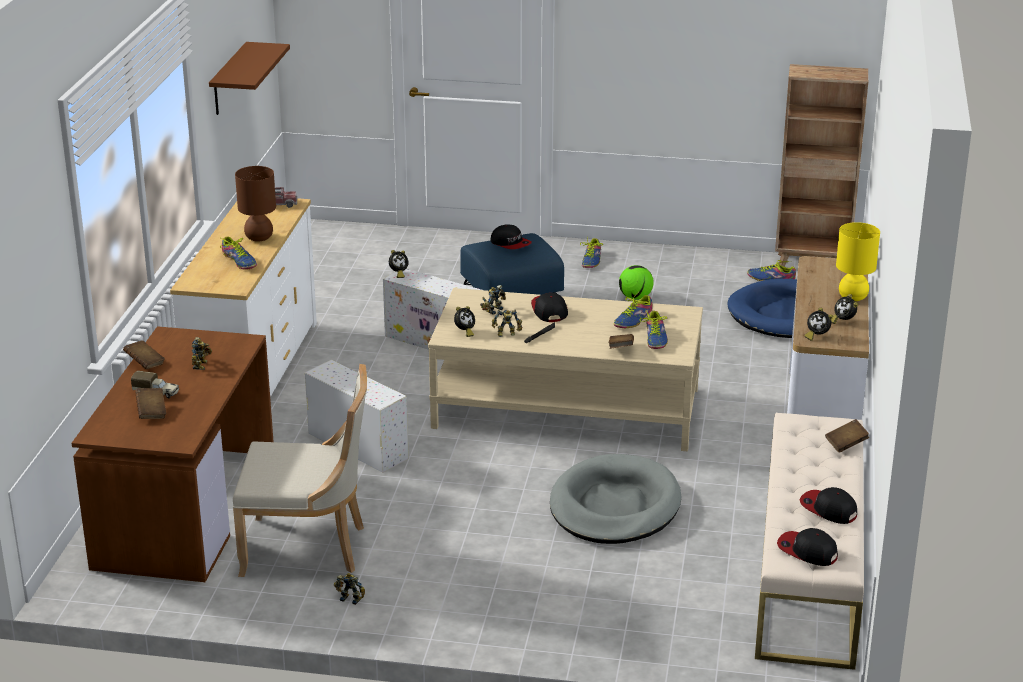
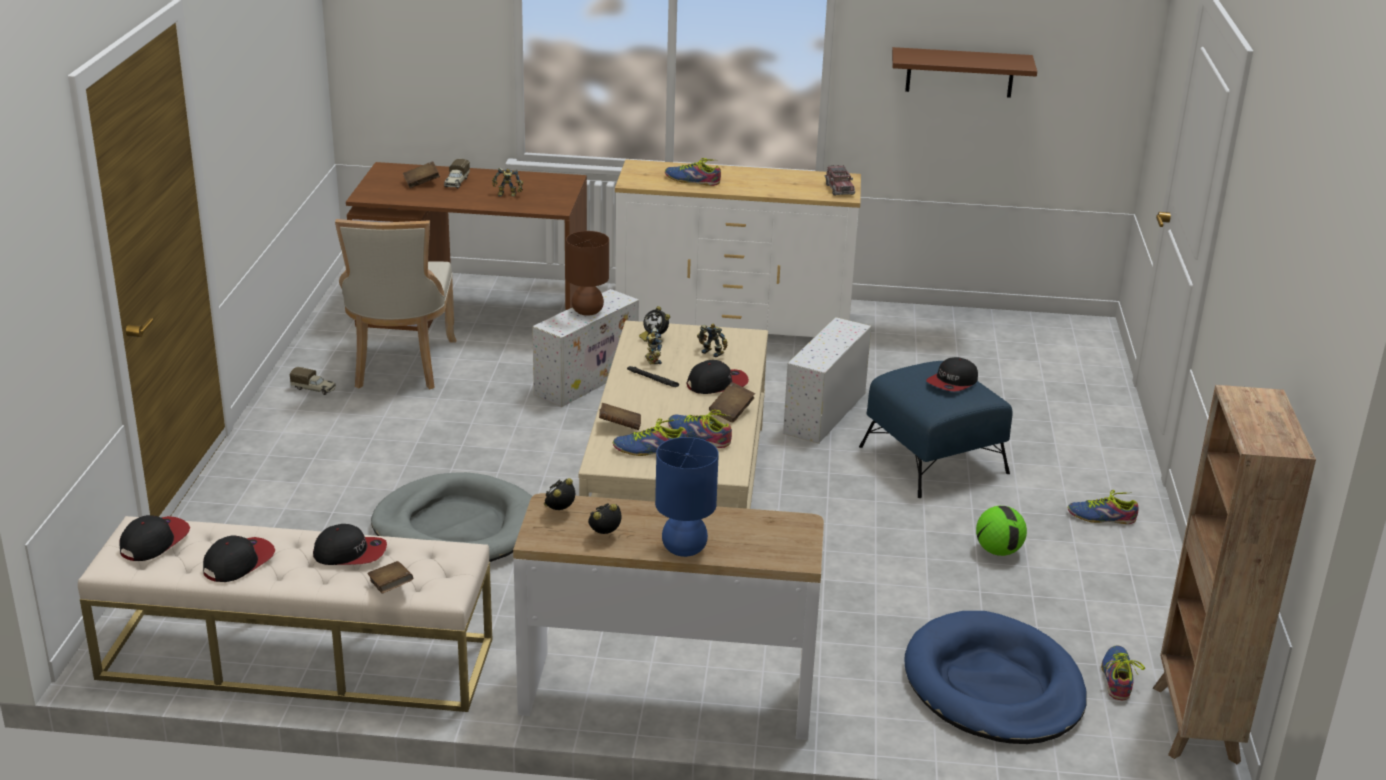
camera: 85 degrees right, 0 degrees up
brown book [123,340,165,369] -> brown book moved to [709,382,755,422]
shoe [219,237,257,270] -> shoe turned 60 degrees clockwise [665,158,721,186]
brown table lamp [235,166,276,242] -> brown table lamp moved to [566,231,609,316]
toy robot [334,573,365,605] -> toy truck [290,367,336,395]
alarm clock [389,250,409,278] -> none
yellow table lamp [836,222,880,301] -> blue table lamp [655,437,719,557]
none -> cap [313,524,387,565]

